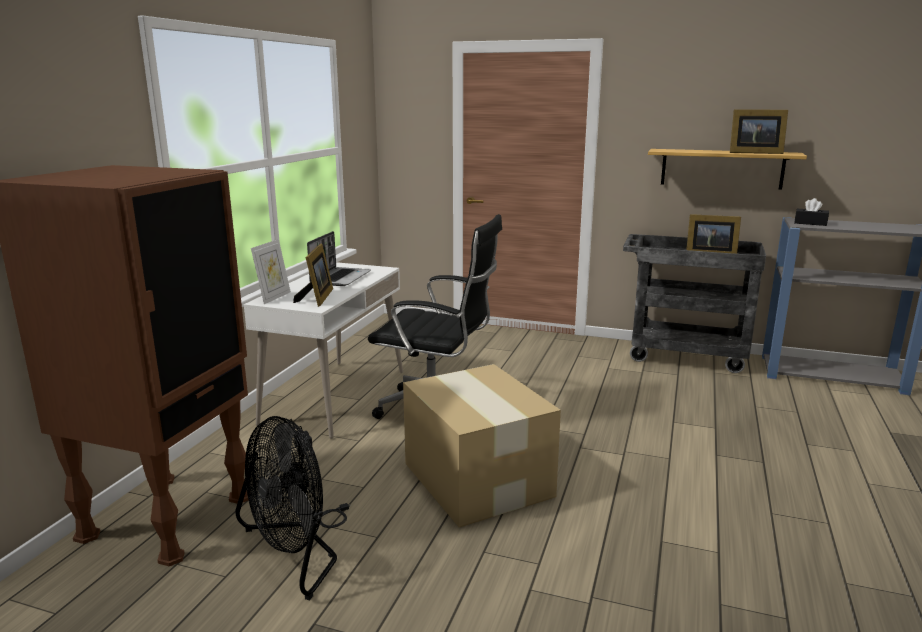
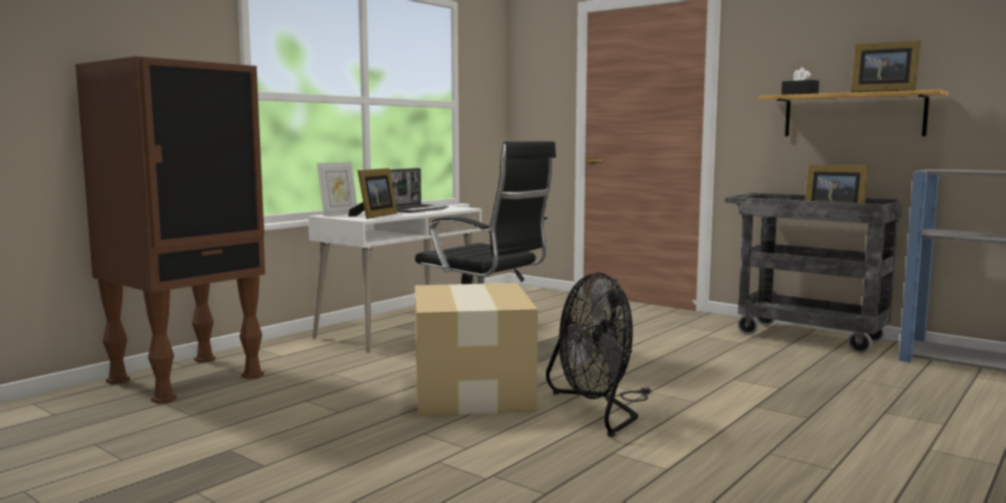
camera: 20 degrees right, 10 degrees down
black fan [235,416,351,601] -> black fan moved to [546,272,652,437]
black tissue box [794,198,829,226] -> black tissue box moved to [781,68,819,95]

